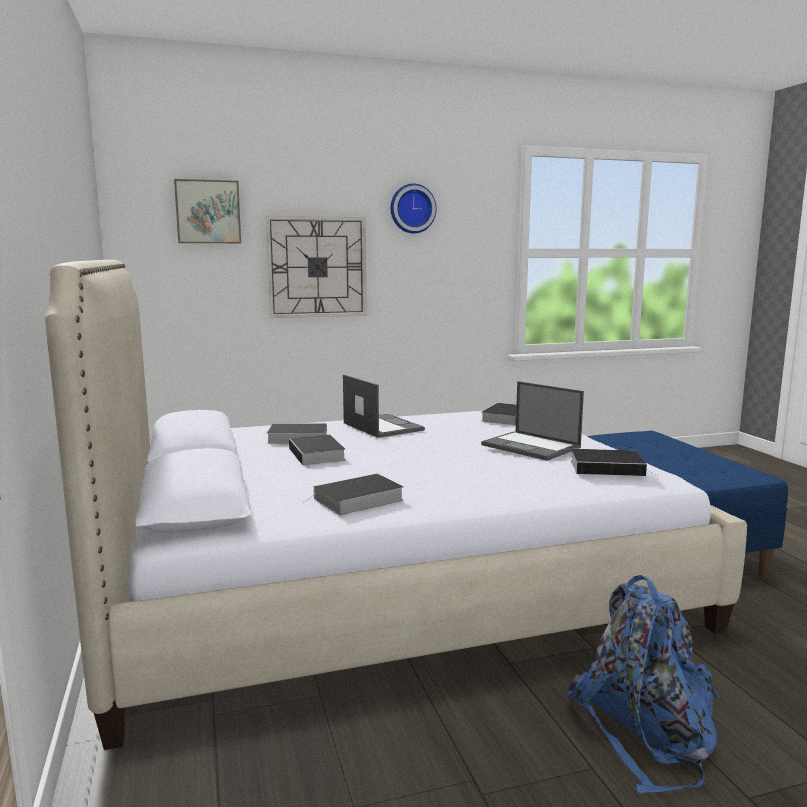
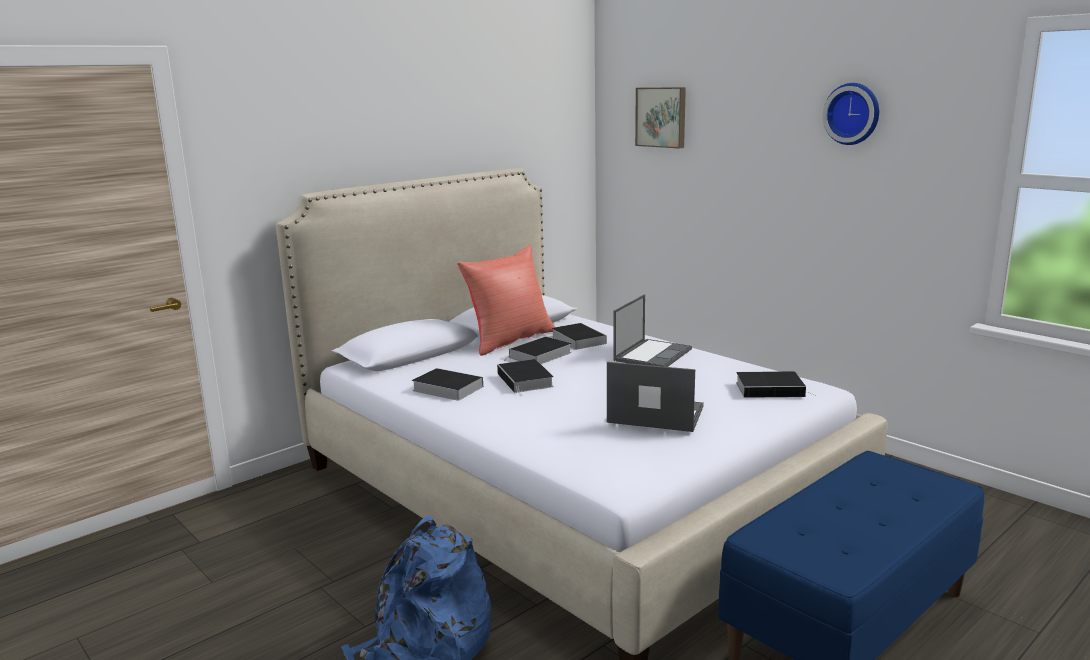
camera: 65 degrees right, 5 degrees up
wall clock [266,216,367,318] -> none
laptop [481,381,584,461] -> laptop turned 90 degrees clockwise [607,362,704,432]
book [571,449,659,476] -> book moved to [497,359,554,396]
none -> red pillow [457,245,555,356]

